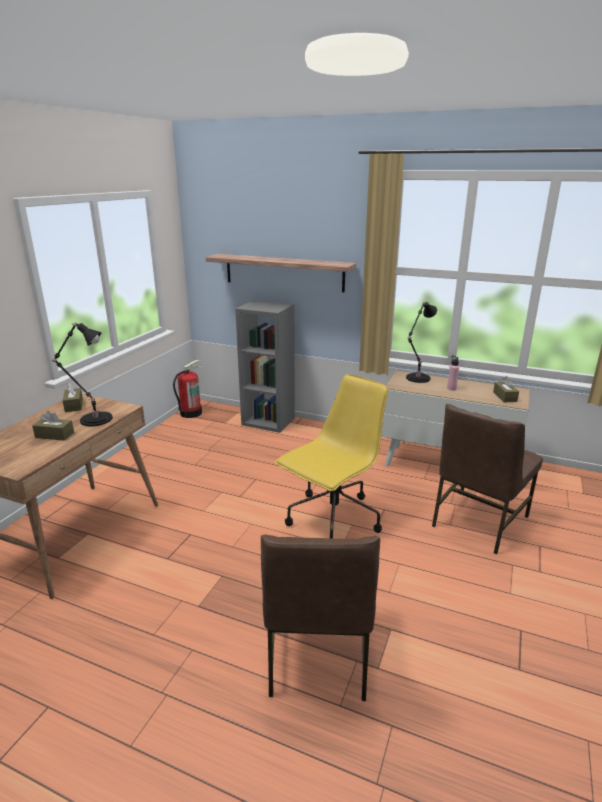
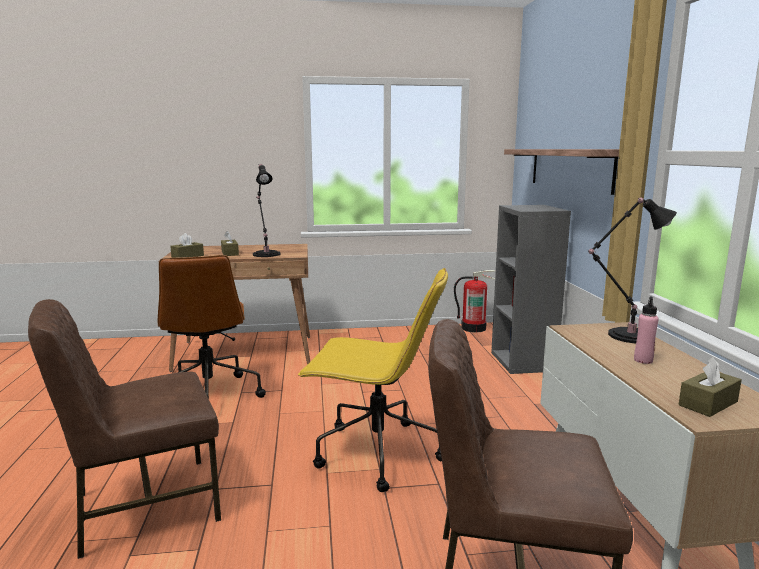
camera: 60 degrees right, 10 degrees down
brown tissue box [63,383,83,412] -> brown tissue box moved to [170,233,204,258]
none -> brown office chair [158,255,266,399]

